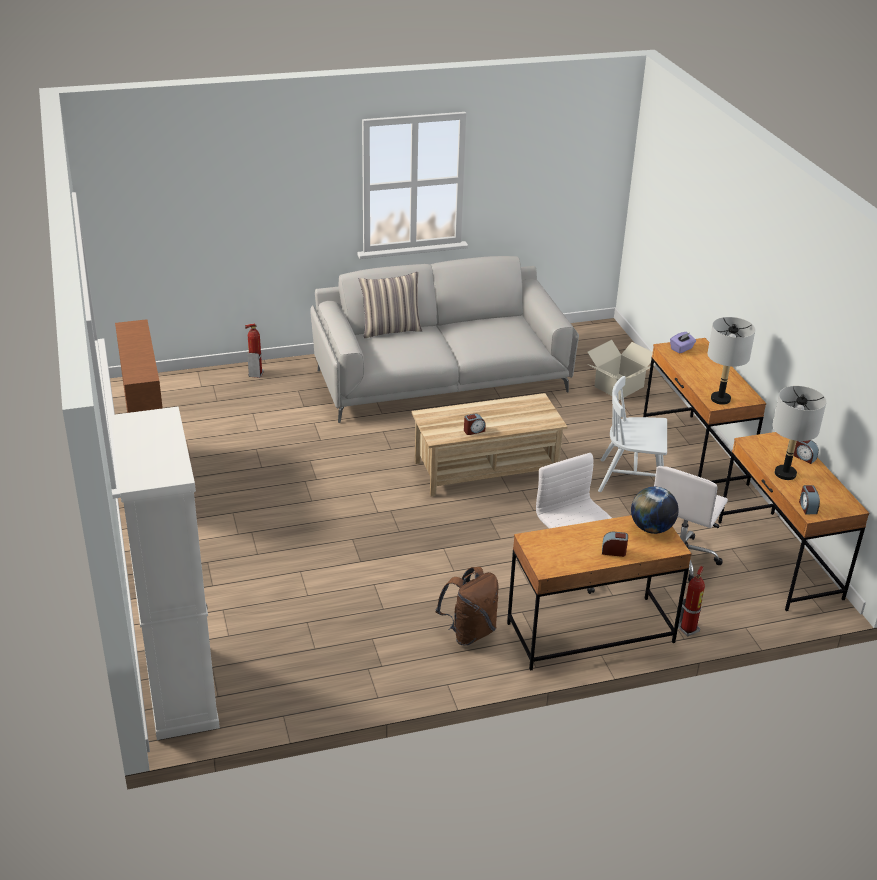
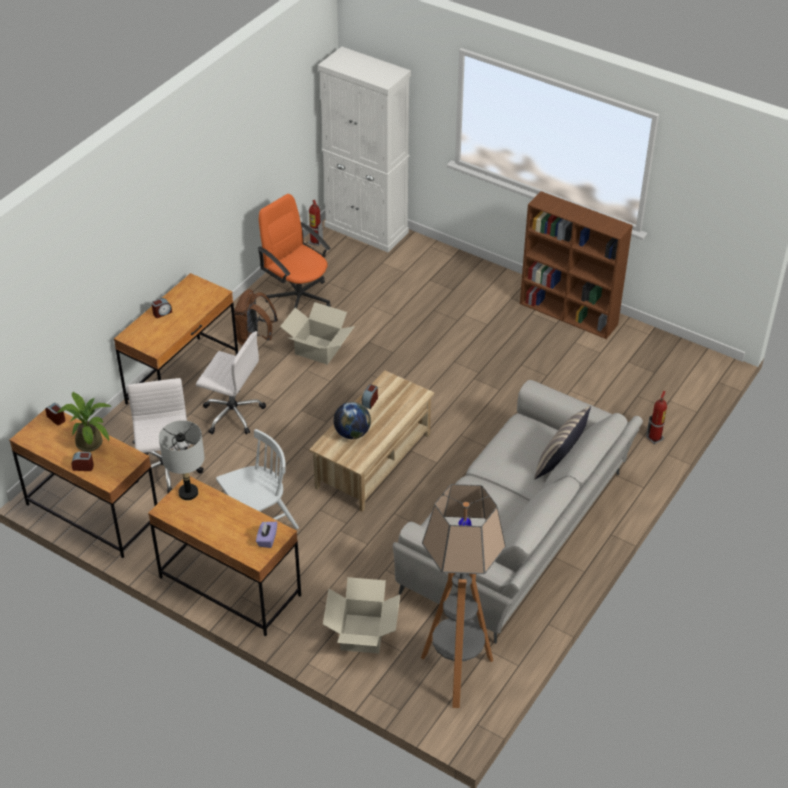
camera: 140 degrees right, 10 degrees up
globe [631,487,679,534] -> globe moved to [333,402,371,439]
fire extinguisher [678,566,705,637] -> fire extinguisher moved to [309,200,323,246]
grey table lamp [773,386,827,480] -> potted plant [57,391,112,452]
none -> orange office chair [257,194,331,308]
none -> cardboard box [280,302,355,365]
none -> floor lamp [421,484,506,708]

